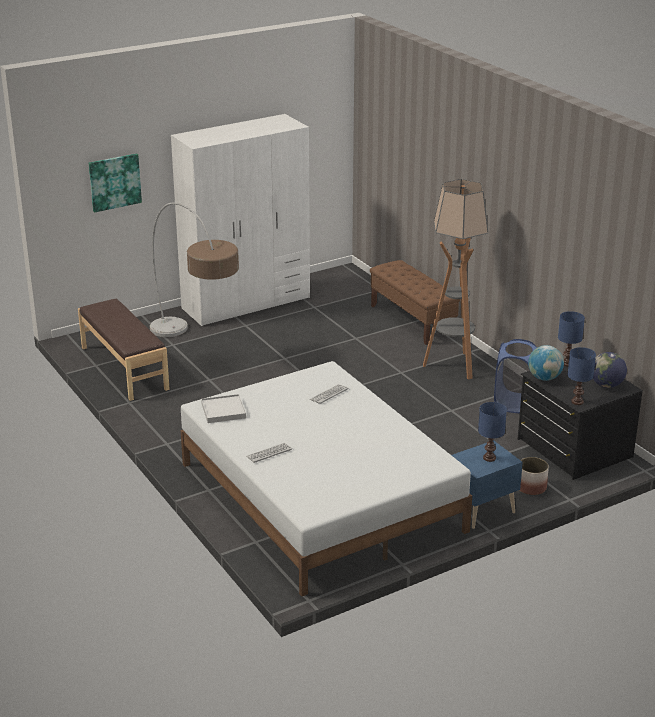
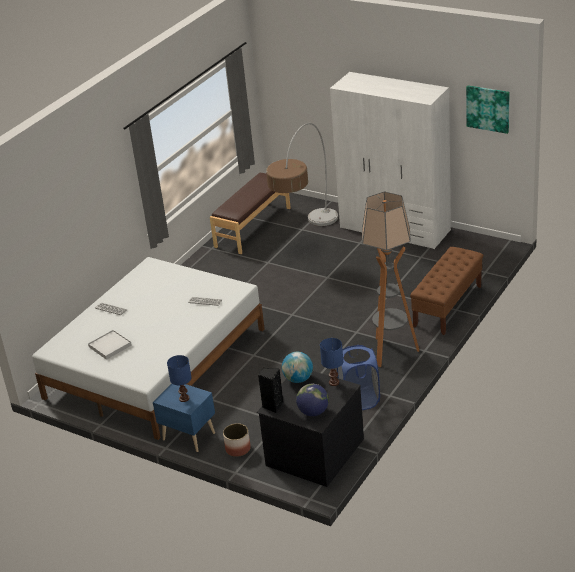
camera: 65 degrees right, 5 degrees up
picture [89,154,142,212] -> picture moved to [466,85,510,134]
white tray [201,394,246,423] -> white tray moved to [88,330,132,360]
blue table lamp [567,347,596,405] -> black speaker [258,368,283,413]

